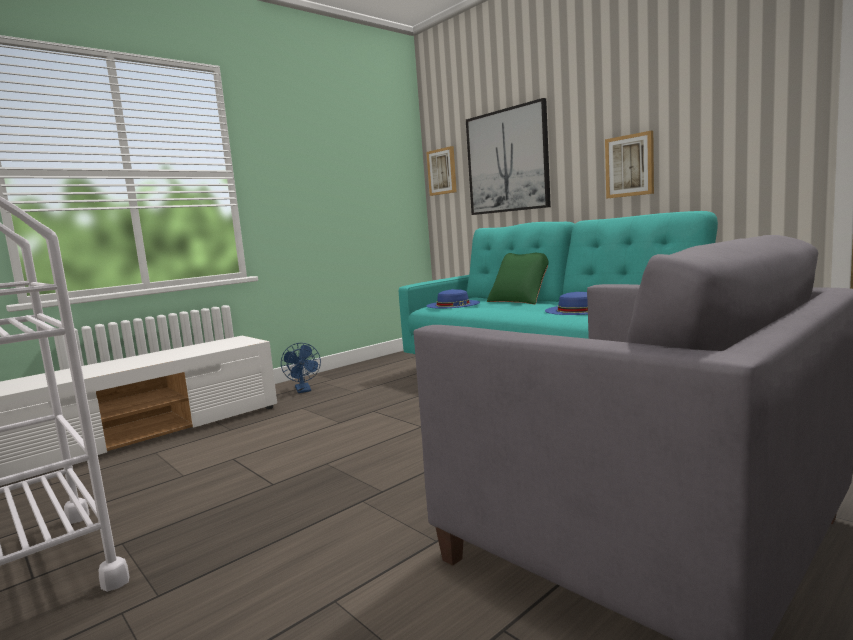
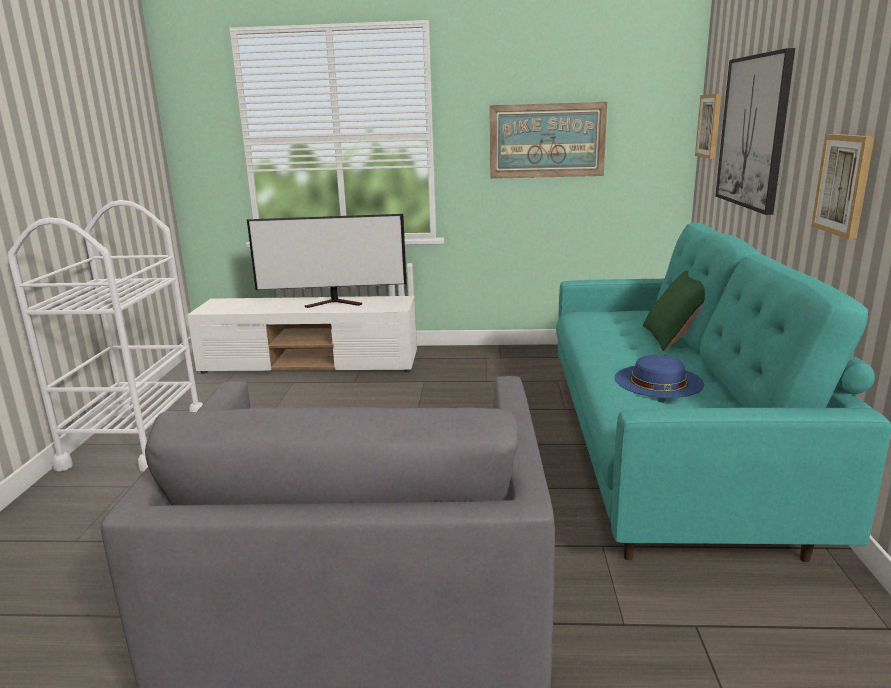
camera: 45 degrees right, 10 degrees up
blue fan [281,343,321,393] -> none
blue hat [427,289,480,309] -> none
none -> television [247,214,407,308]
none -> picture [490,102,607,179]

